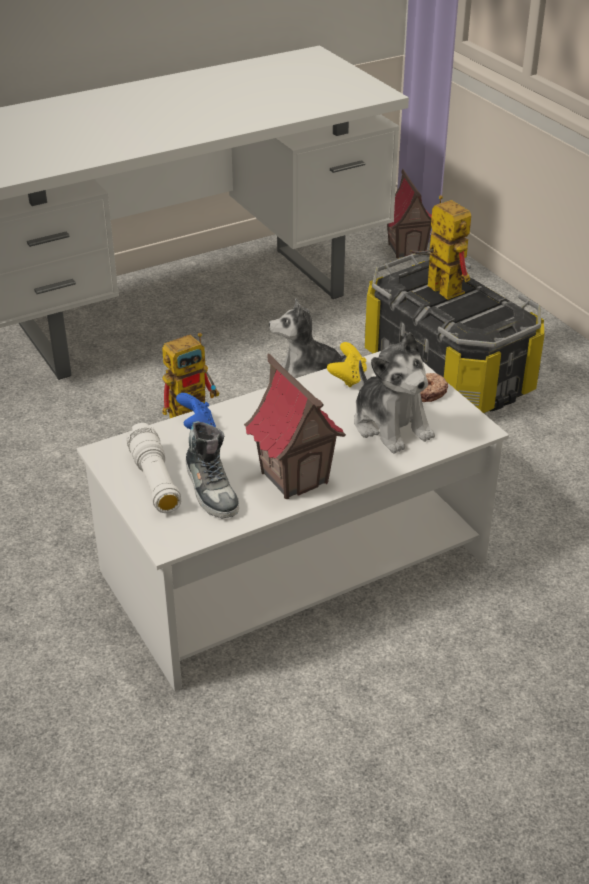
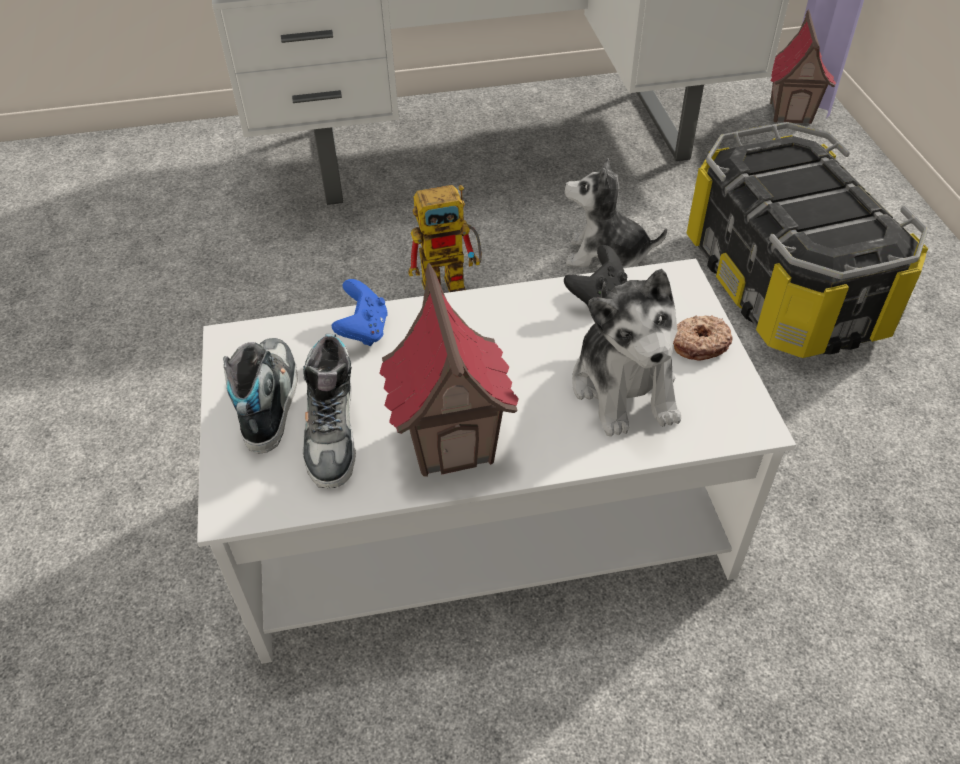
camera: 20 degrees right, 10 degrees up
white flashlight [126,423,181,513] -> shoe [223,338,298,454]
yellow game controller [327,342,367,387] -> black game controller [564,245,627,306]
toy robot [410,195,471,300] -> none

